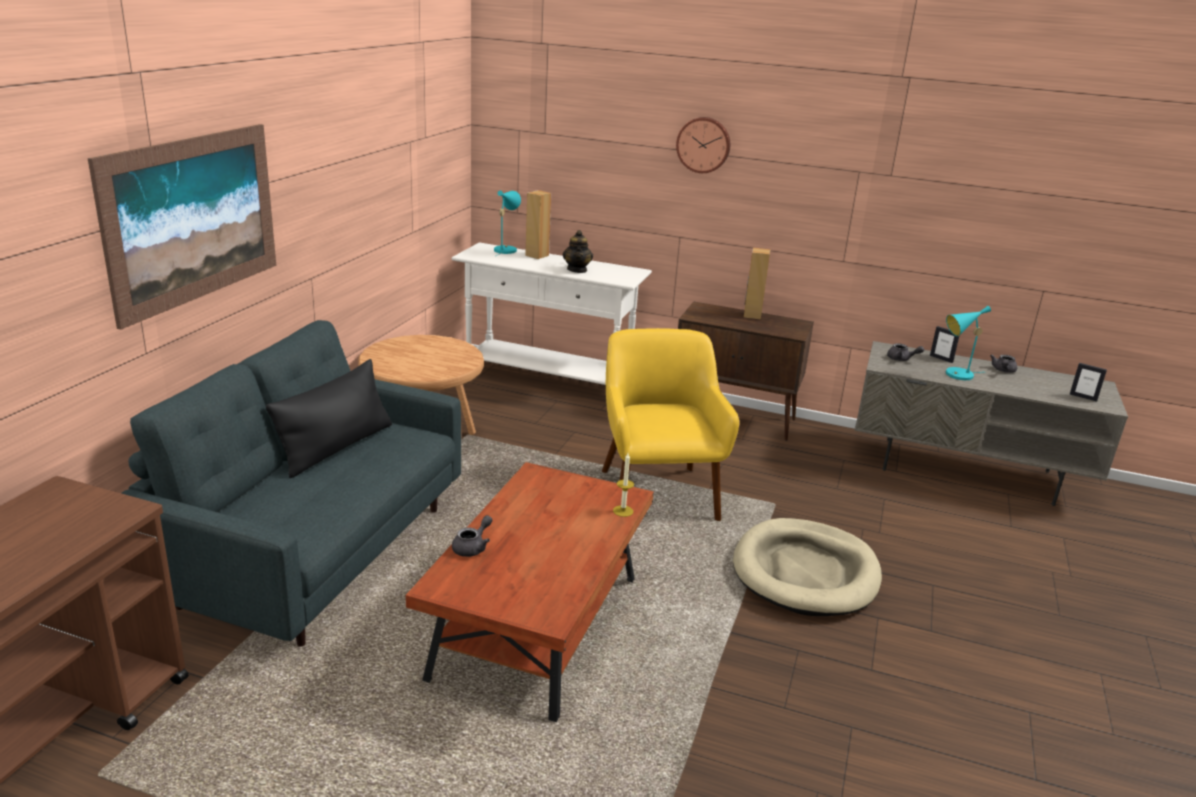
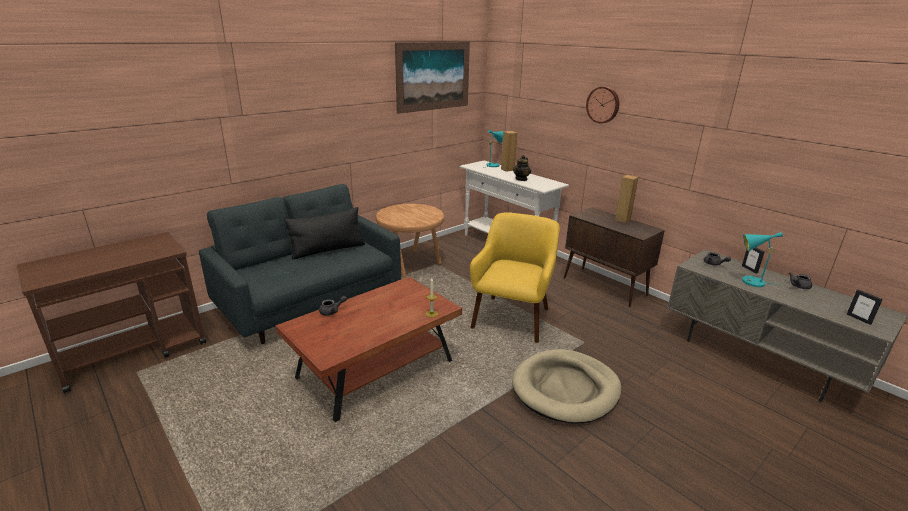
camera: 30 degrees right, 0 degrees up
picture [88,124,276,330] -> picture moved to [395,42,470,114]

